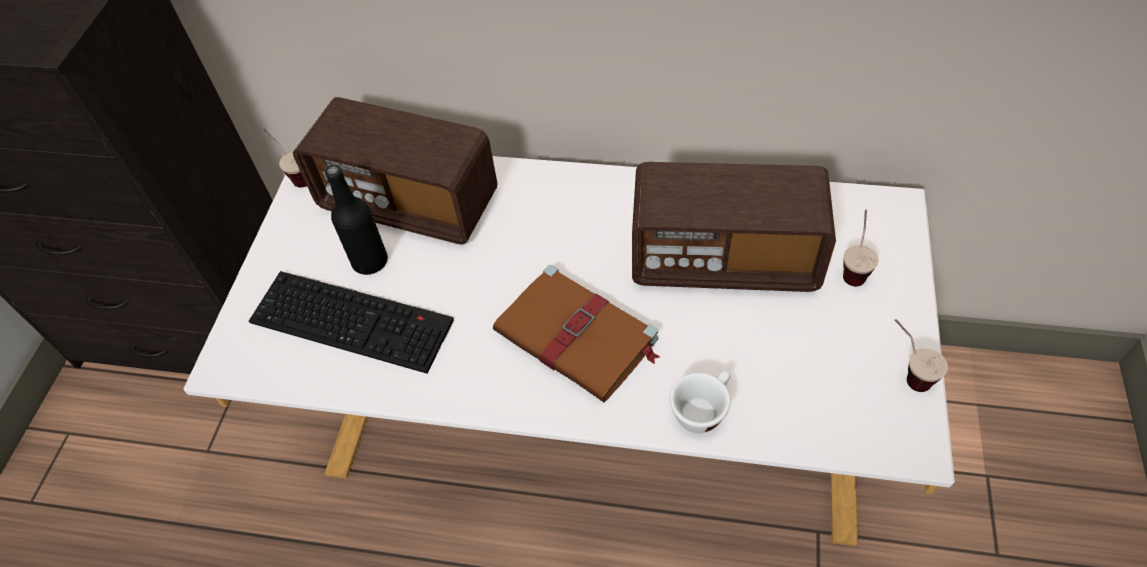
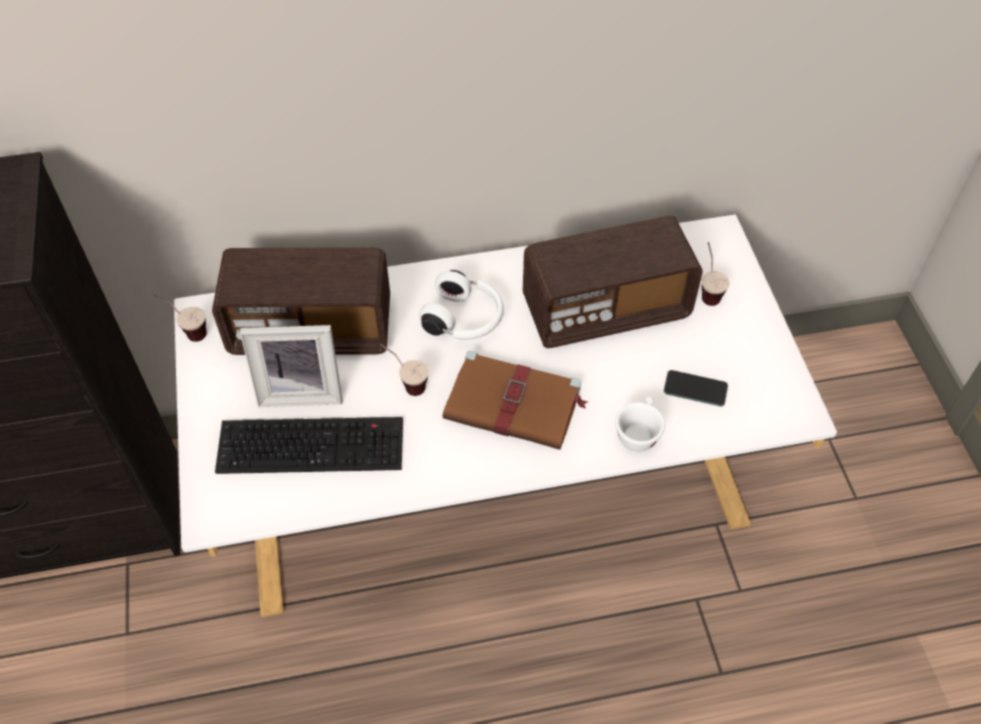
camera: 25 degrees left, 0 degrees up
black bottle [325,165,388,275] -> picture frame [240,325,343,407]
cup [895,319,948,392] -> cup moved to [379,343,429,396]
none -> white headphones [419,270,504,340]
none -> phone [664,370,728,406]

